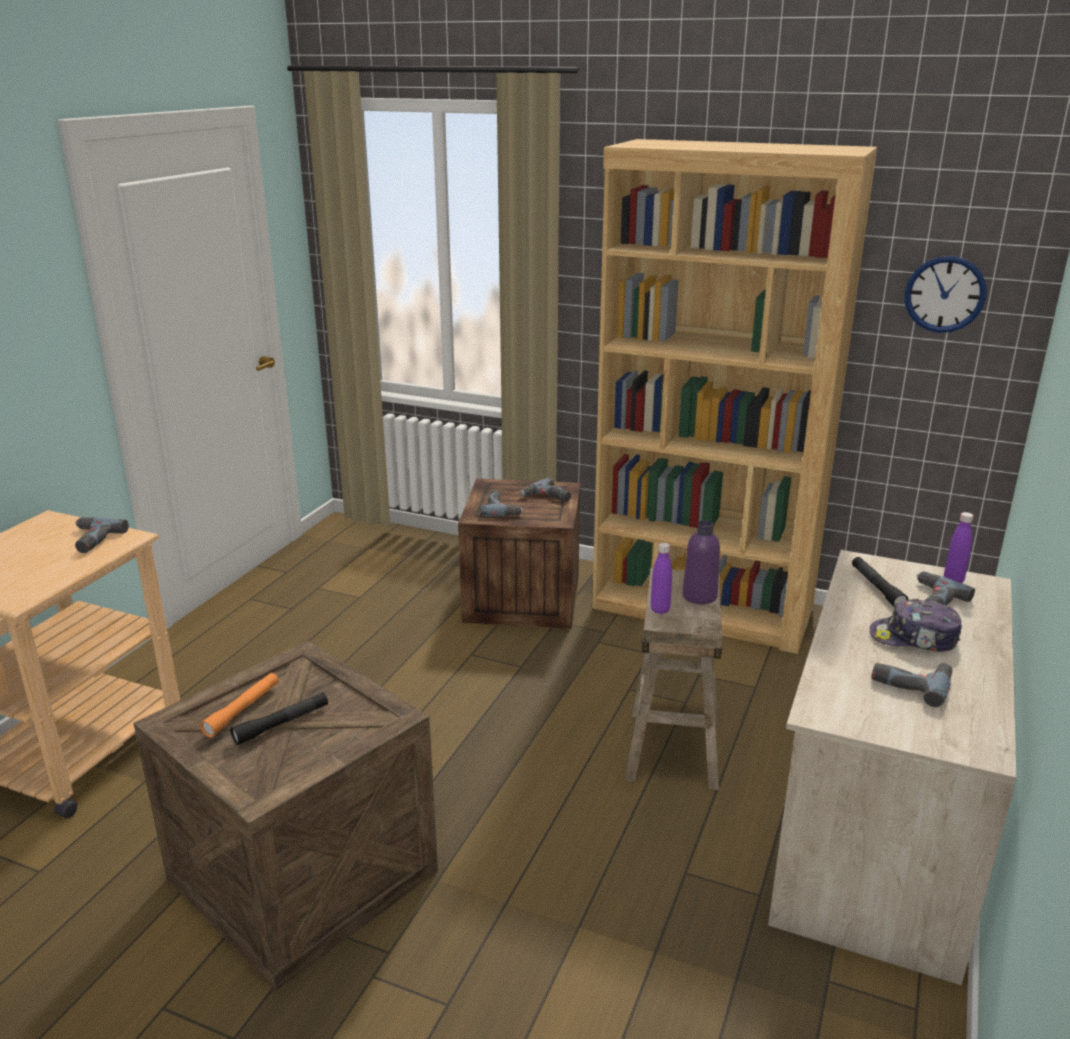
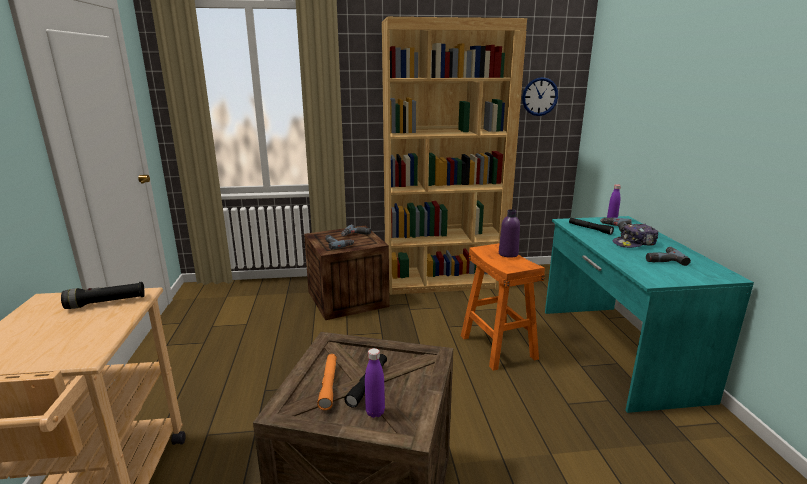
camera: 30 degrees left, 5 degrees down
power drill [75,517,129,553] -> black flashlight [61,282,145,309]
beige stool [625,568,723,790] -> orange stool [461,243,545,371]
purple bottle [651,543,672,614] -> purple bottle moved to [365,348,385,418]
beige desk [768,550,1017,985] -> turquoise desk [545,216,754,413]

